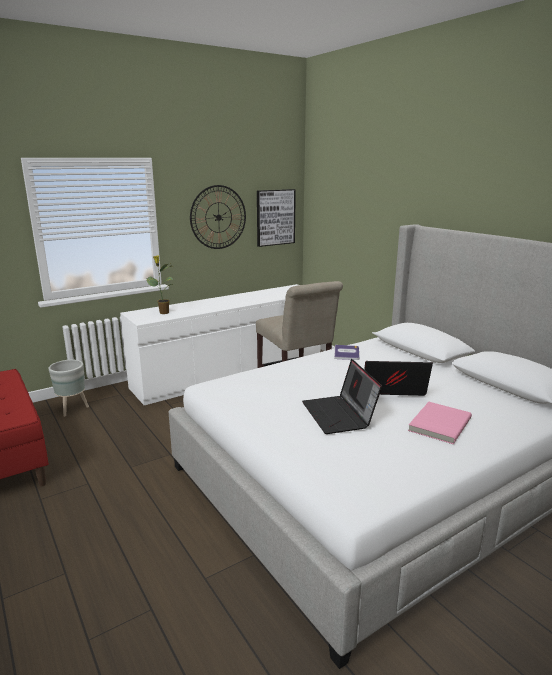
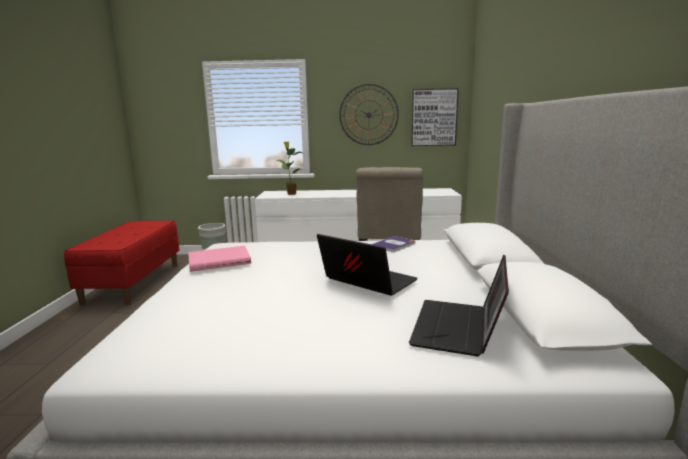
camera: 35 degrees right, 5 degrees down
laptop [302,359,382,434] -> laptop moved to [409,255,509,356]
pink book [408,402,472,444] -> pink book moved to [188,246,251,272]

